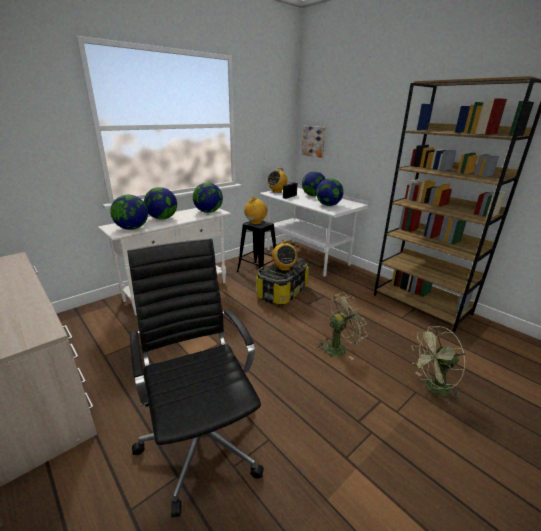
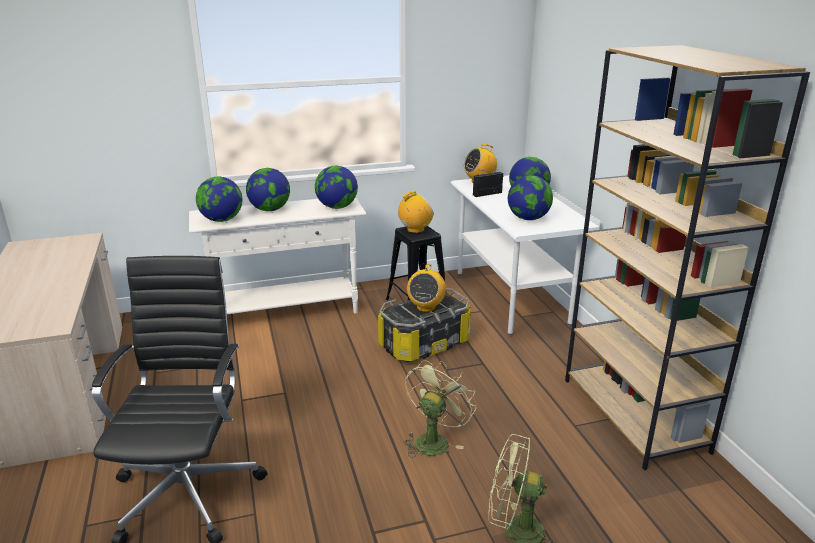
camera: 25 degrees right, 0 degrees up
picture [301,126,326,158] -> none
green fan [316,293,368,360] -> green fan turned 60 degrees counterclockwise [403,360,477,458]

